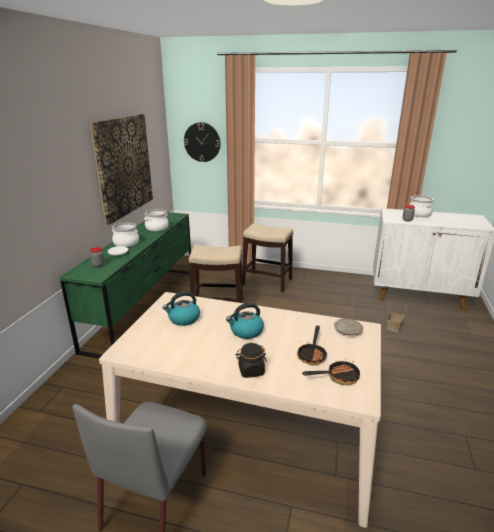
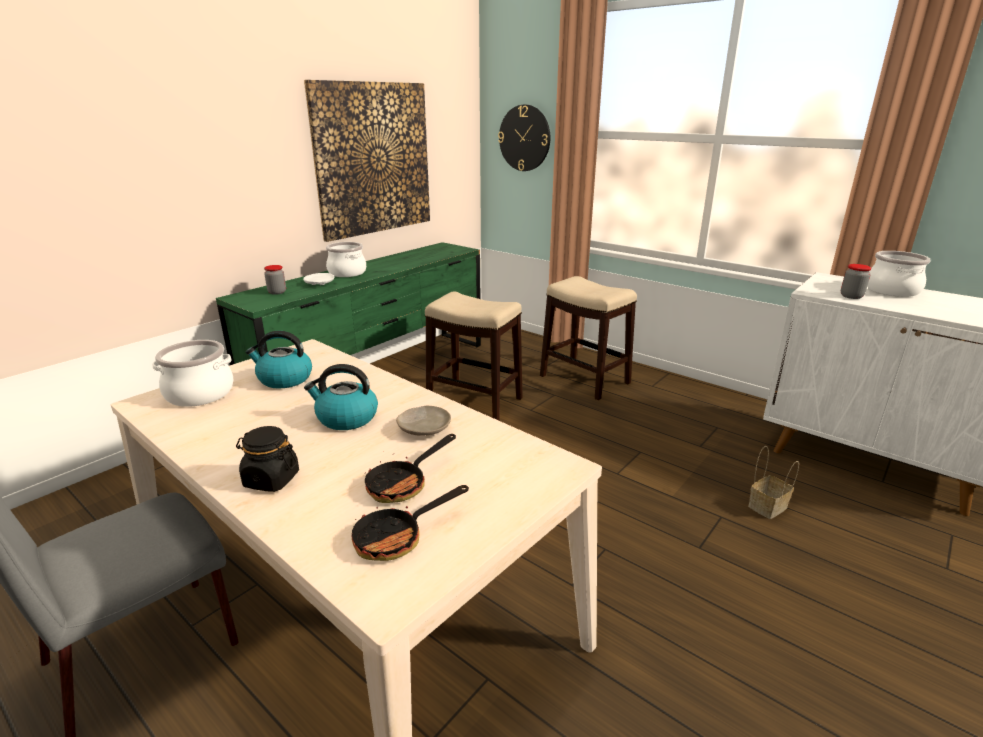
camera: 25 degrees right, 0 degrees up
cooking pot [144,209,169,231] -> cooking pot moved to [152,340,233,407]
frying pan [302,361,360,385] -> frying pan turned 135 degrees clockwise [352,485,469,561]
beige plate [334,319,363,336] -> beige plate moved to [396,406,451,436]

